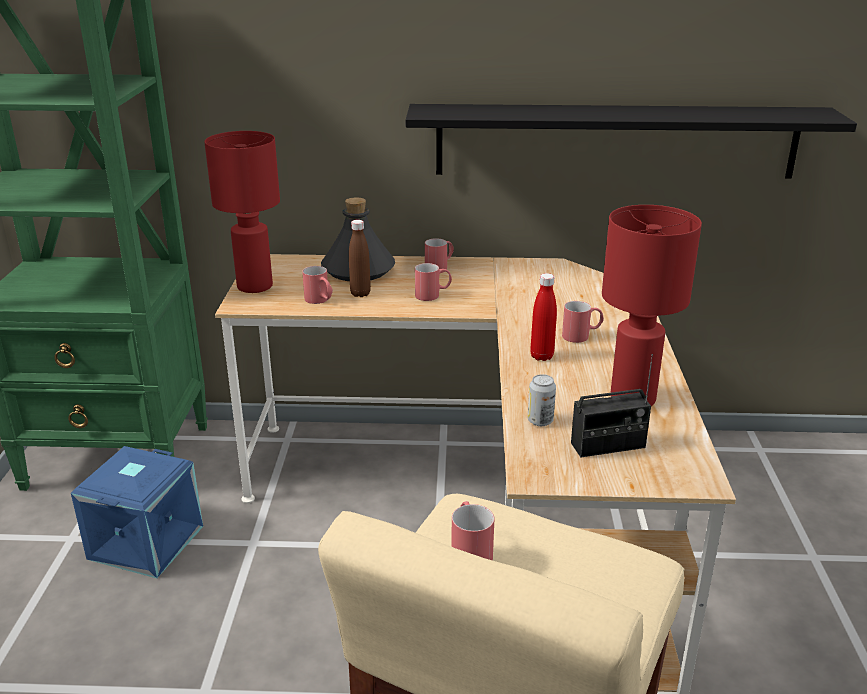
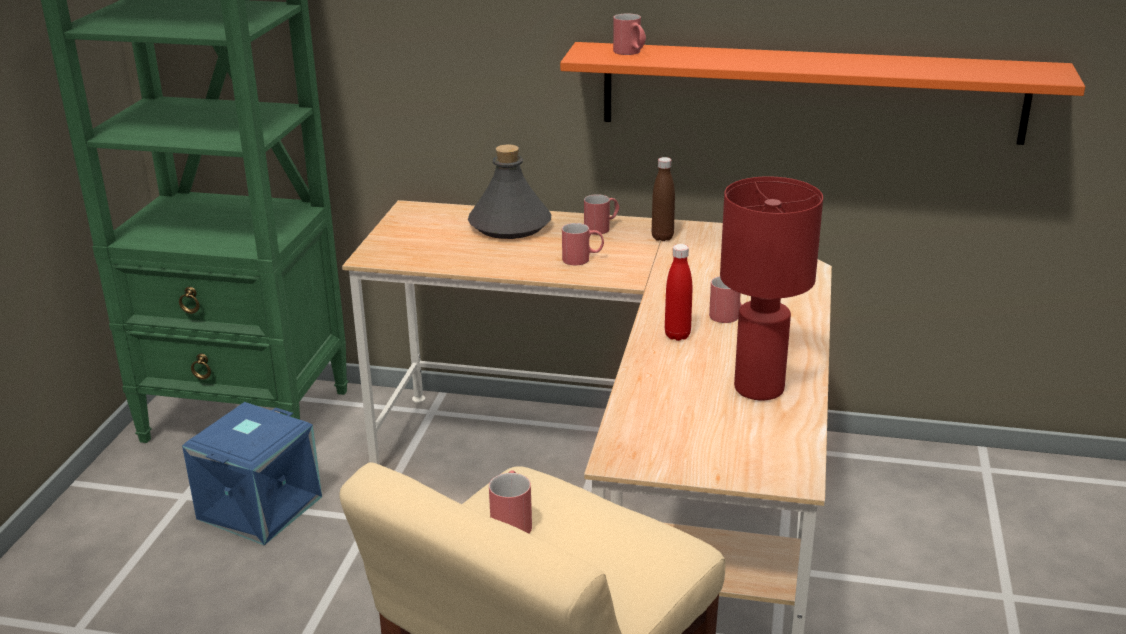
camera: 10 degrees right, 0 degrees up
red table lamp [204,131,280,293] -> none
red mug [302,266,333,304] -> red mug moved to [613,14,646,55]
brown bottle [349,220,371,297] -> brown bottle moved to [652,157,675,241]
black shelf [406,104,857,179] -> orange shelf [560,42,1085,145]
can [528,374,556,426] -> none
radio [571,354,653,457] -> none

